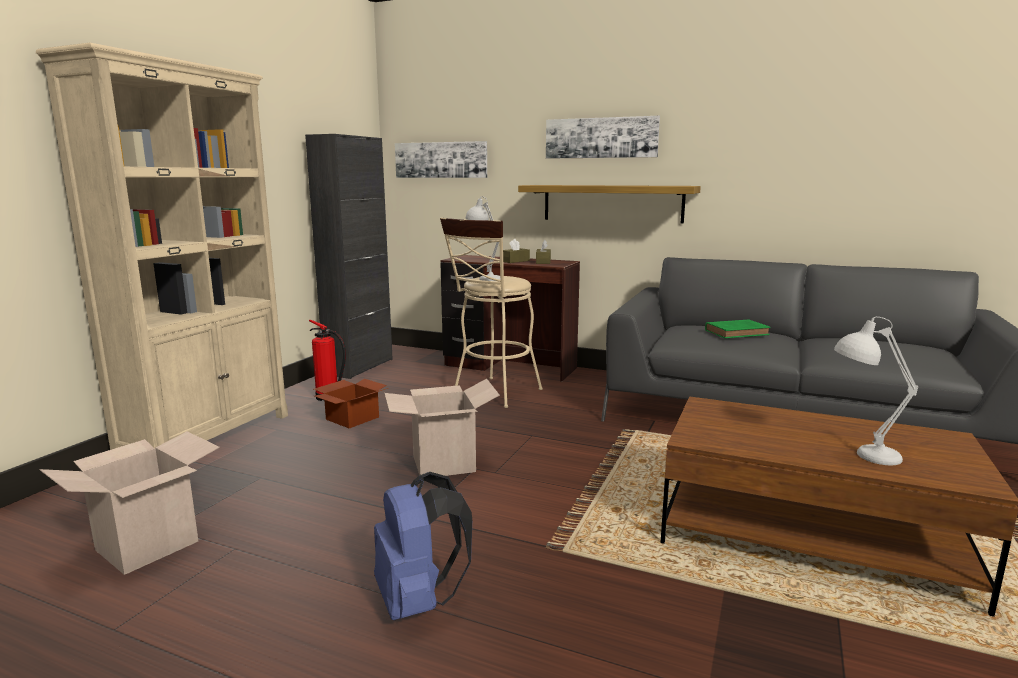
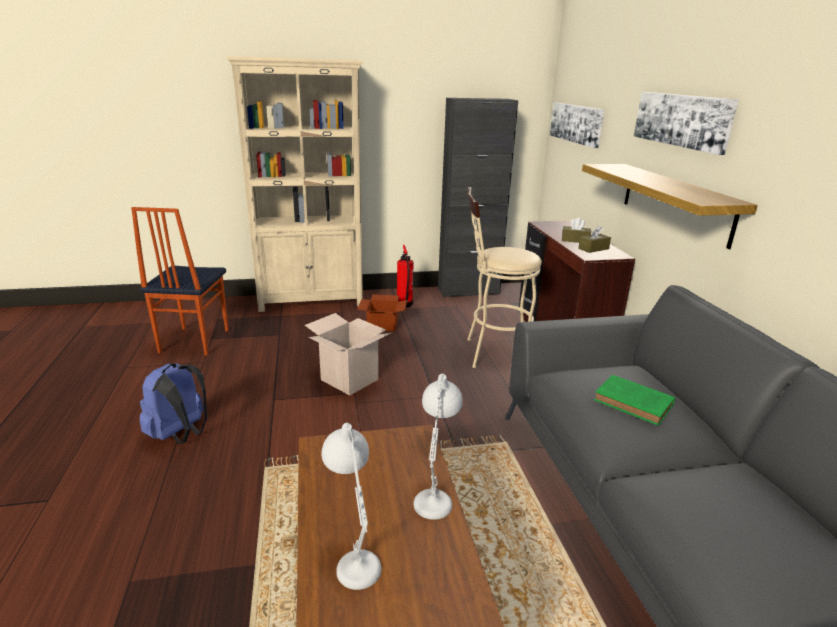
camera: 55 degrees right, 10 degrees up
cardboard box [40,431,220,575] -> chair [131,207,229,356]
white table lamp [466,196,500,281] -> white table lamp moved to [414,373,463,520]

